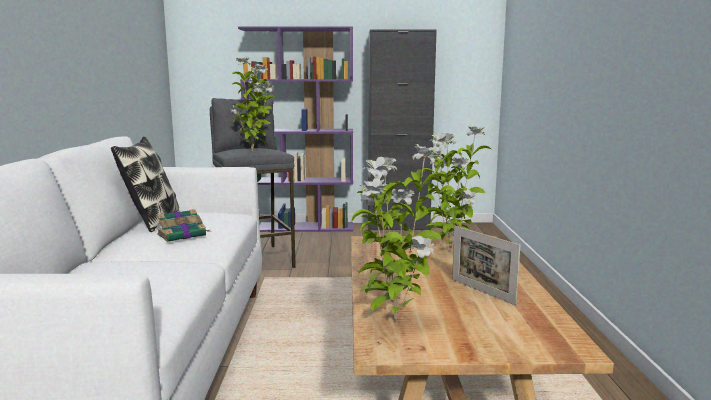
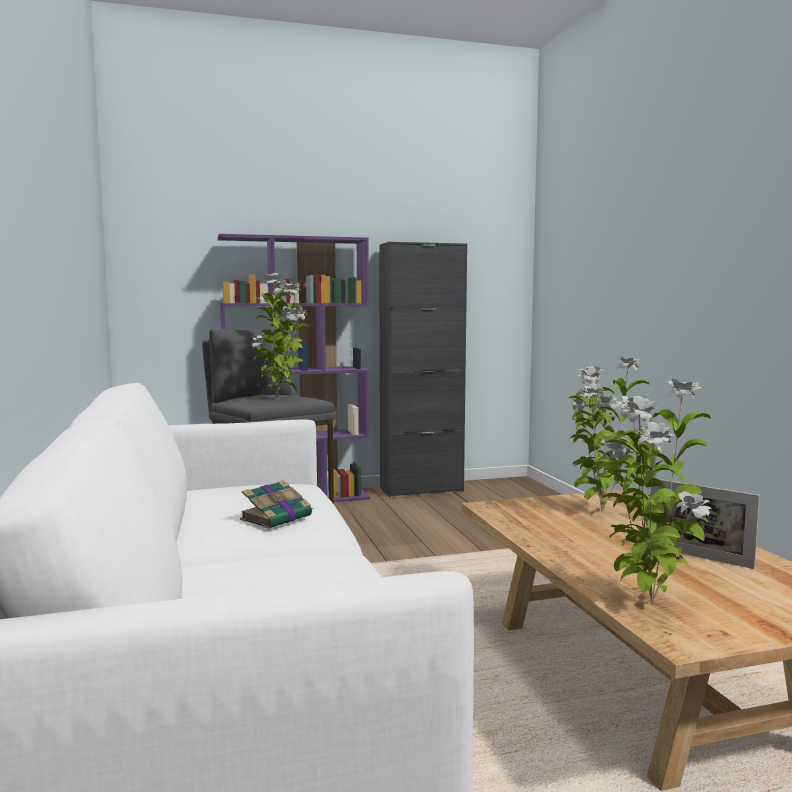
camera: 15 degrees left, 5 degrees down
pillow [111,137,179,232] -> none

